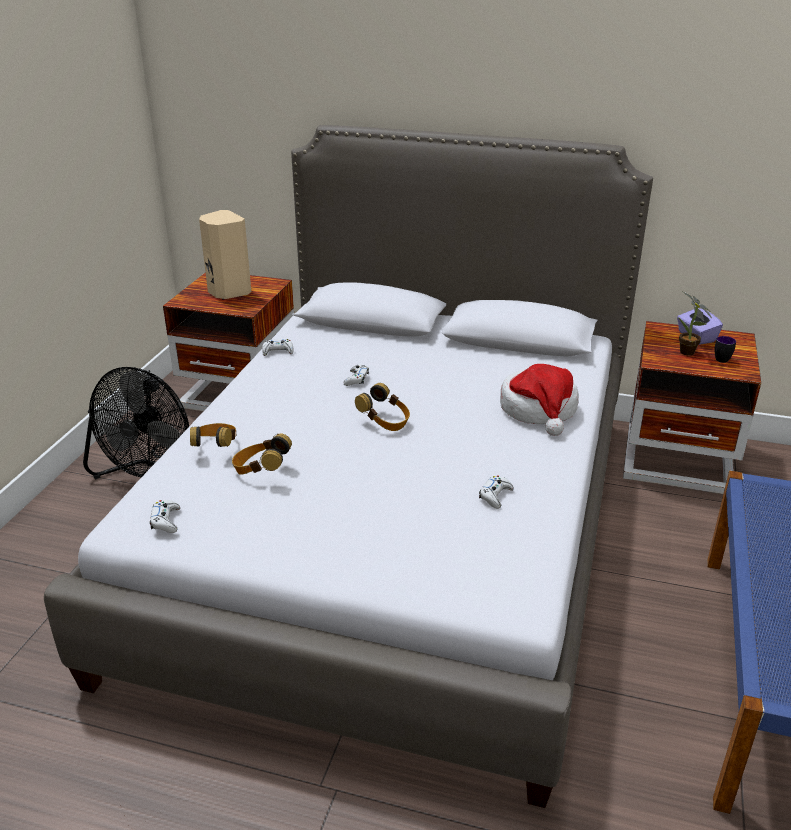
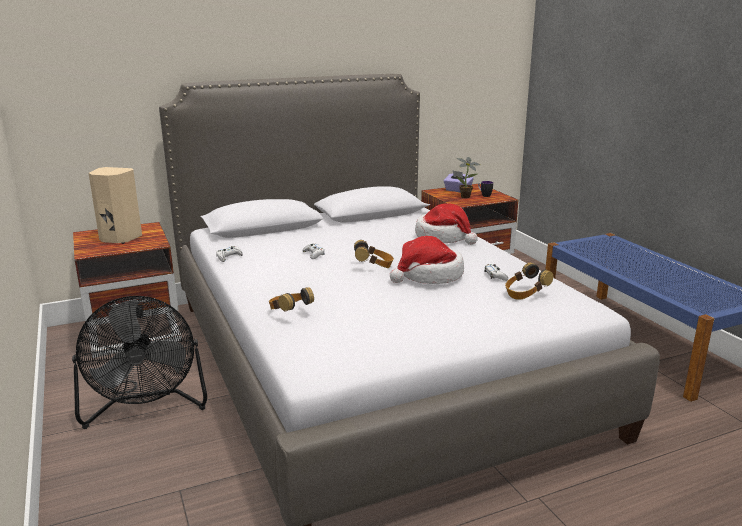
camera: 40 degrees left, 10 degrees down
white game controller [150,500,181,533] -> none
headphones [232,433,292,475] -> headphones moved to [505,262,553,300]
none -> hat [390,236,464,284]

